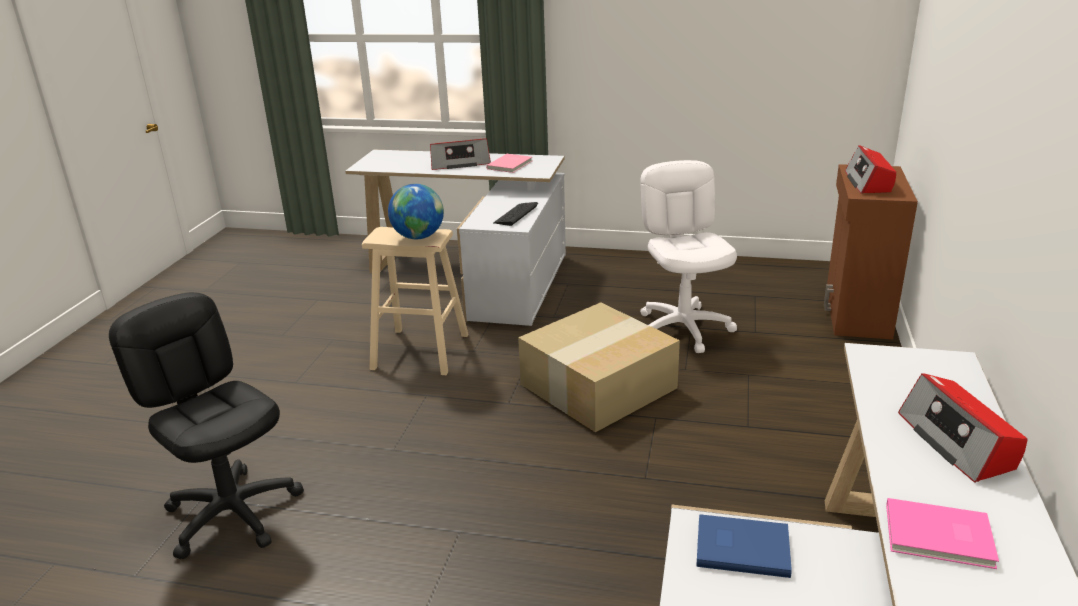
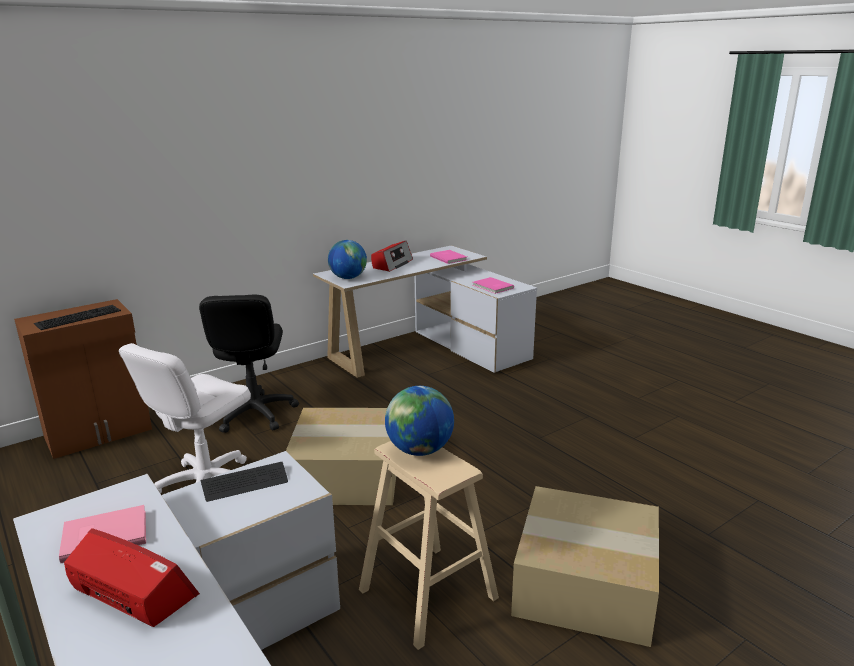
camera: 140 degrees left, 5 degrees down
black office chair [109,292,304,560] -> black office chair moved to [199,295,299,433]
blue book [696,514,792,578] -> pink book [472,277,514,294]
radio [845,145,896,193] -> keyboard [34,305,121,330]
none -> globe [328,240,367,279]
none -> cardboard box [511,486,659,647]

